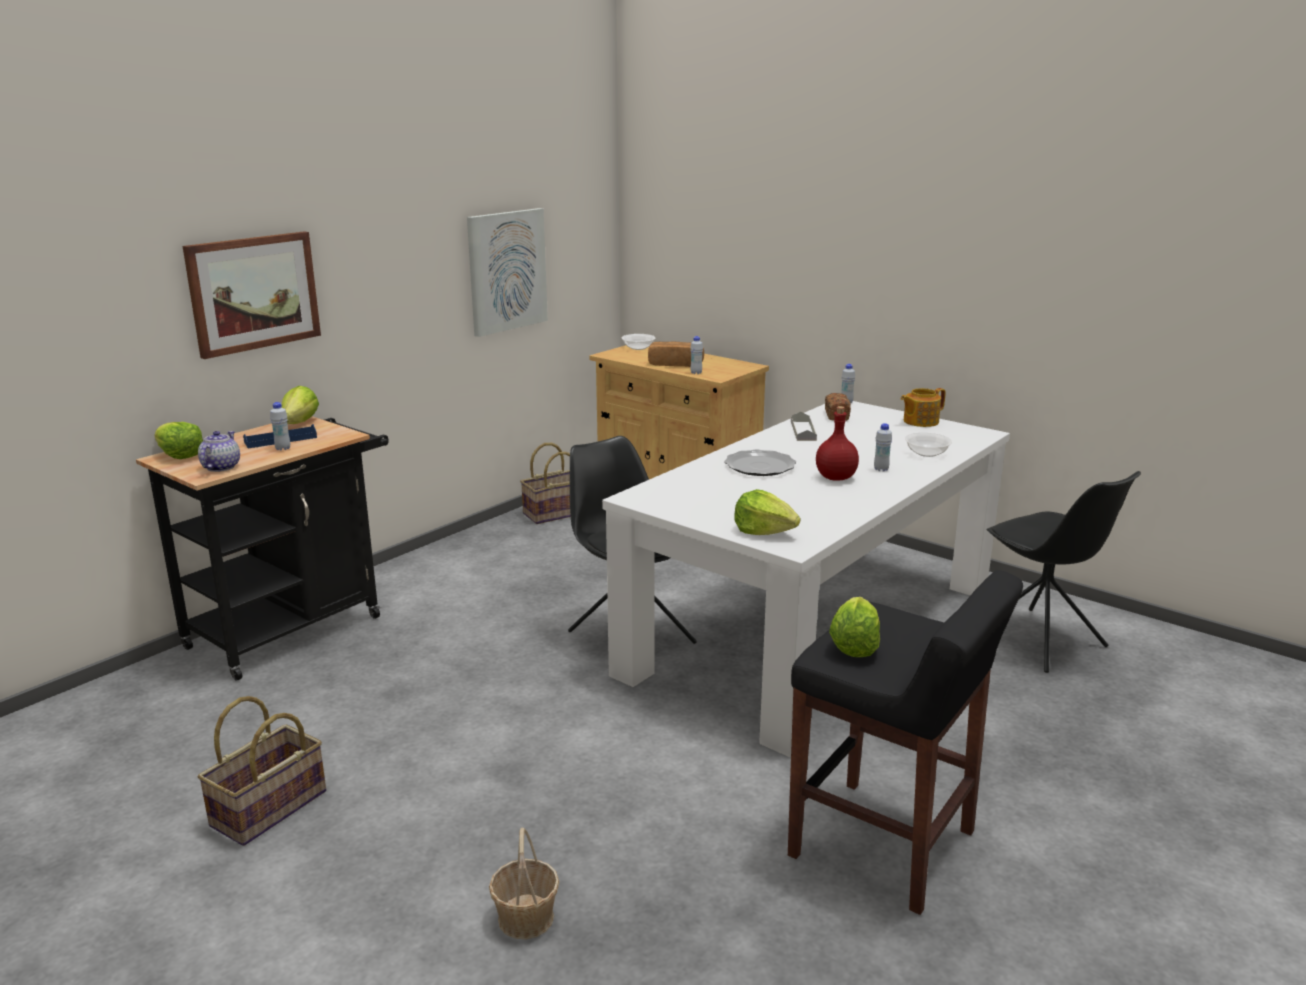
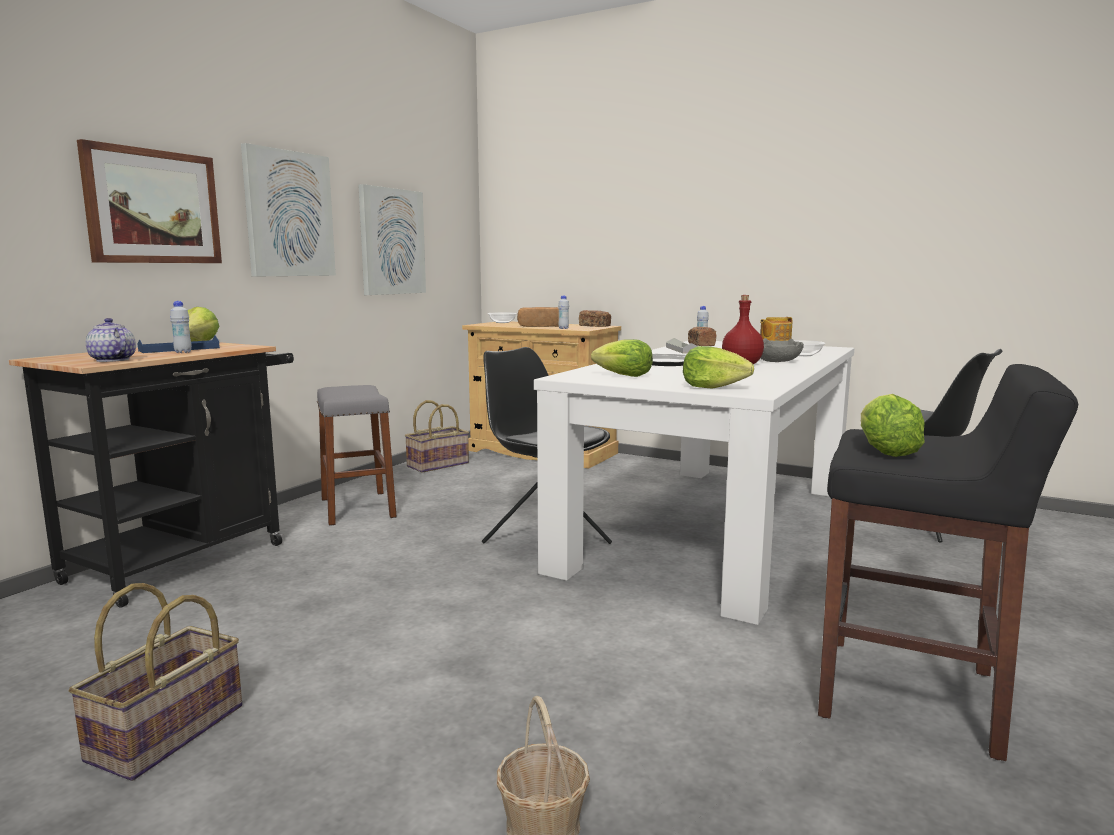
camera: 10 degrees left, 10 degrees down
lettuce [154,422,203,459] -> lettuce moved to [591,339,653,377]
teapot [198,431,240,472] -> teapot turned 45 degrees counterclockwise [86,318,136,362]
white bottle [874,423,892,472] -> grey bowl [760,338,804,362]
none -> picture [241,143,336,276]
none -> grey stool [317,385,397,526]
none -> bread [579,310,611,327]

